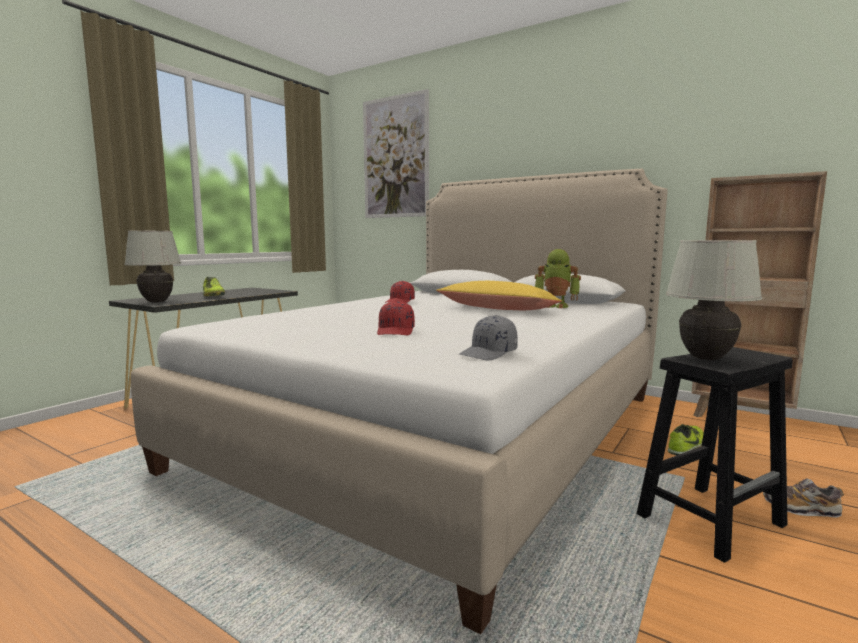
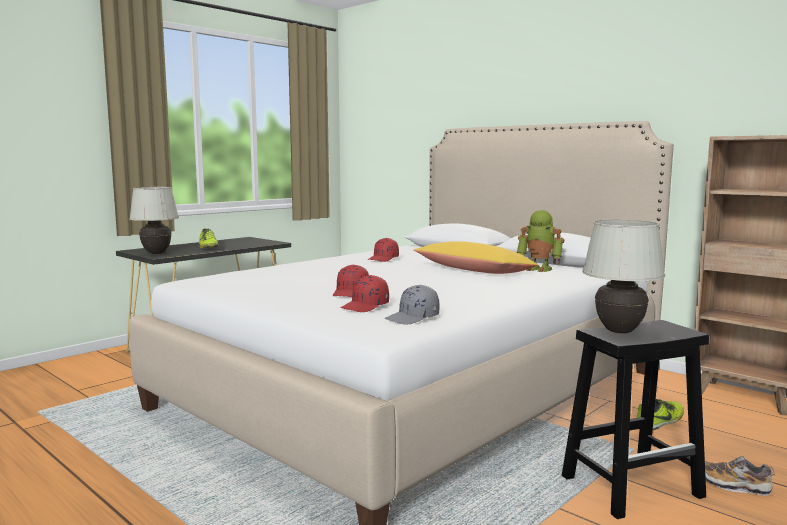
camera: 10 degrees right, 0 degrees up
picture [363,89,429,218] -> none
none -> red cap [341,275,389,312]

